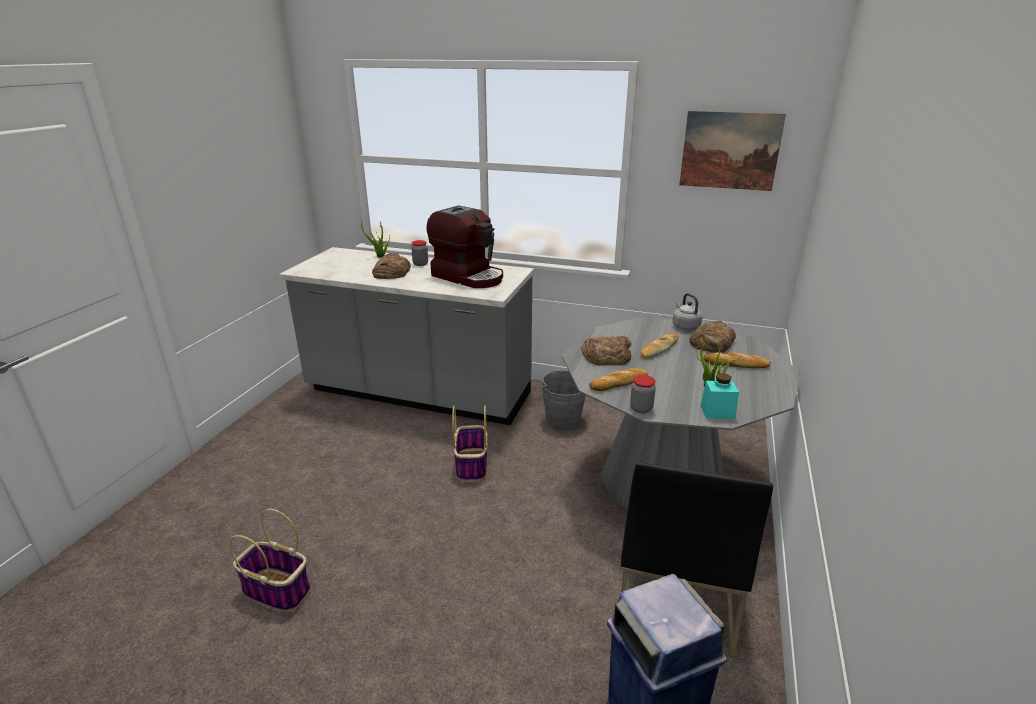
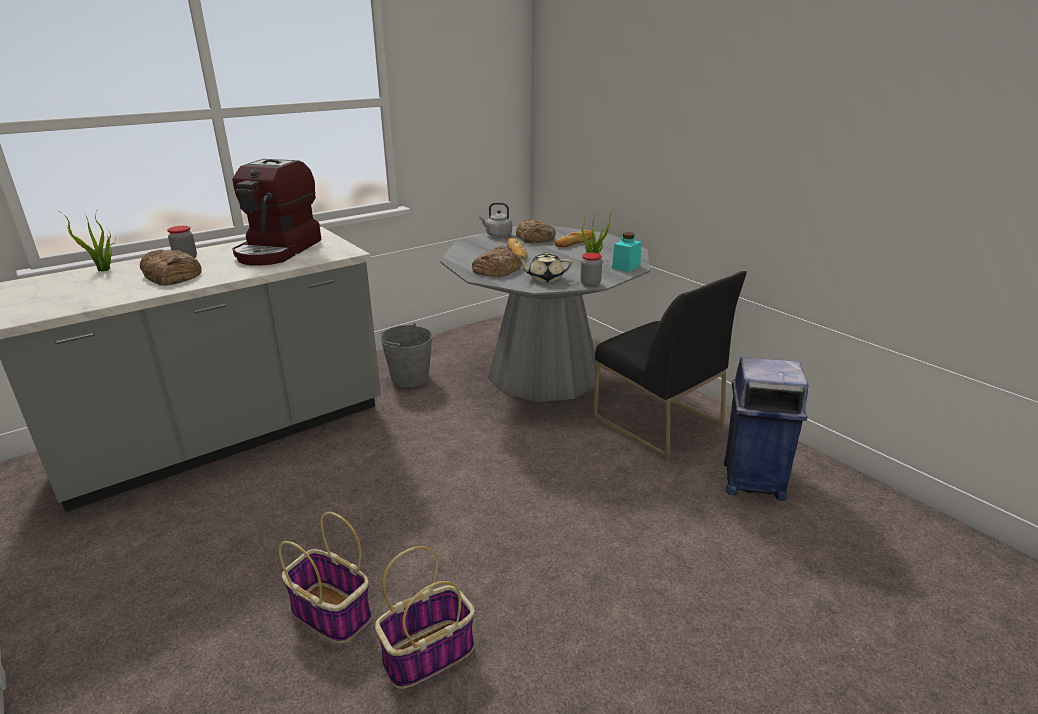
camera: 55 degrees left, 0 degrees up
coffee machine [426,205,503,288] -> coffee machine turned 120 degrees clockwise [232,159,322,266]
basket [452,405,488,481] -> basket moved to [279,512,371,643]
bread [589,368,648,391] -> beige teapot [517,252,572,282]
picture [679,111,786,191] -> none

